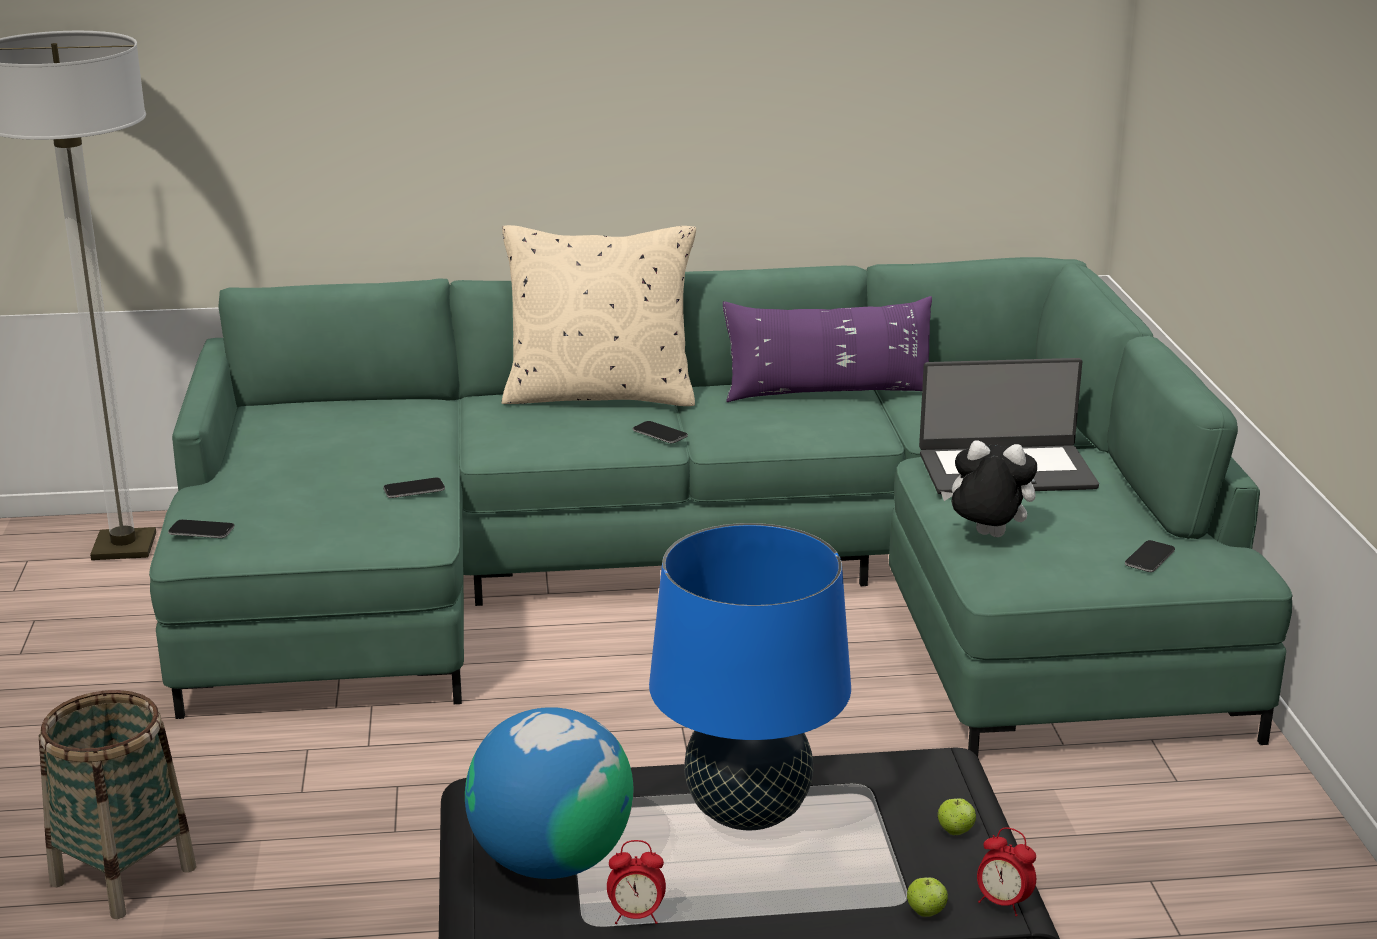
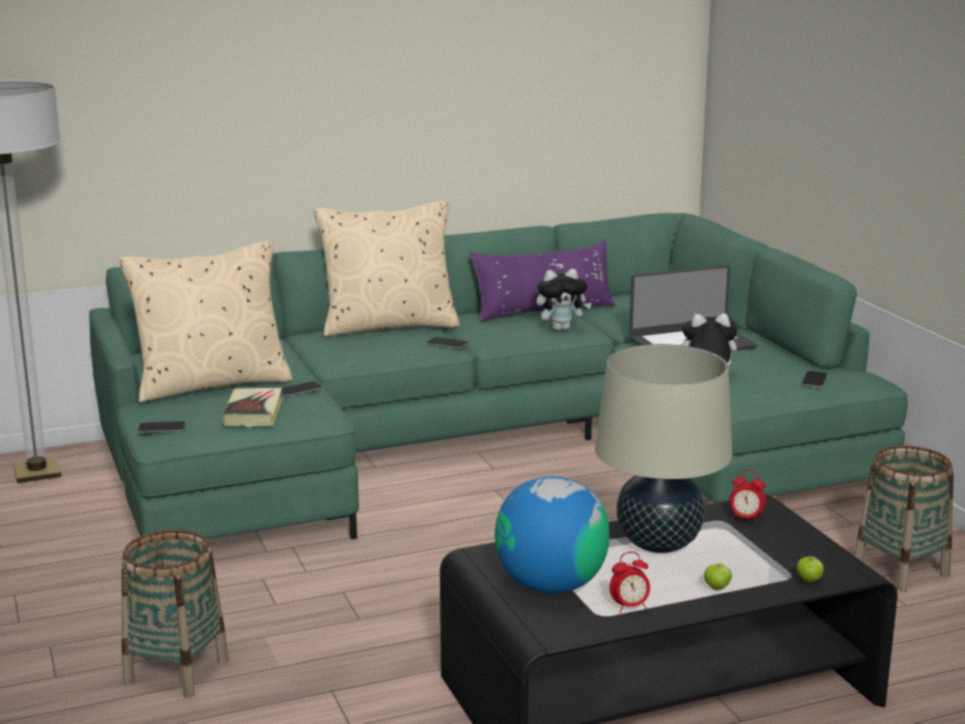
camera: 15 degrees left, 5 degrees down
blue table lamp [649,523,851,830] -> beige table lamp [595,344,732,553]
apple [938,798,976,835] -> apple moved to [704,563,732,590]
alarm clock [977,827,1036,916] -> alarm clock moved to [730,470,766,524]
none -> beige pillow [119,241,293,402]
none -> book [223,387,282,427]
none -> plush toy [536,269,592,331]
none -> basket [854,445,954,592]

